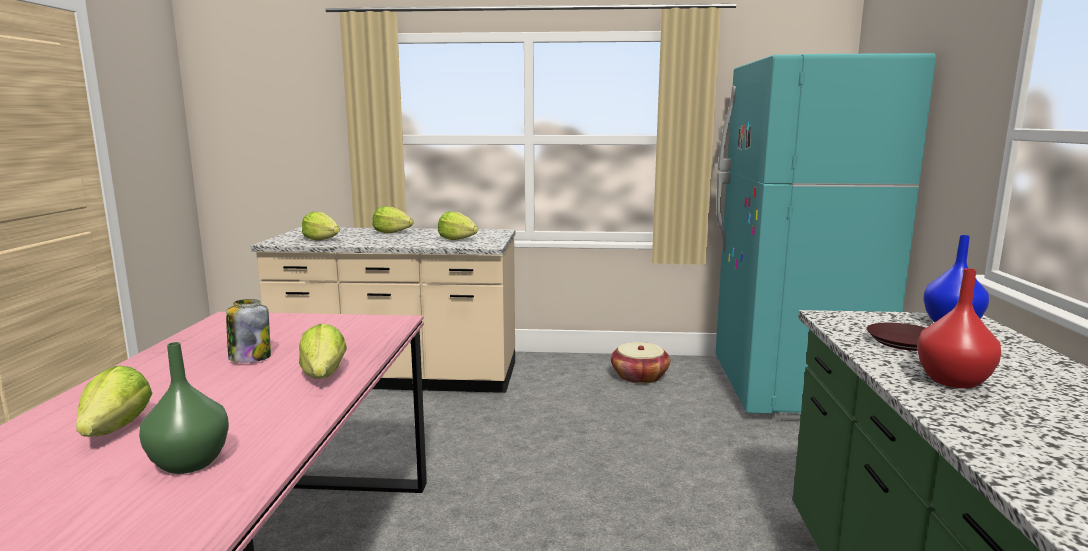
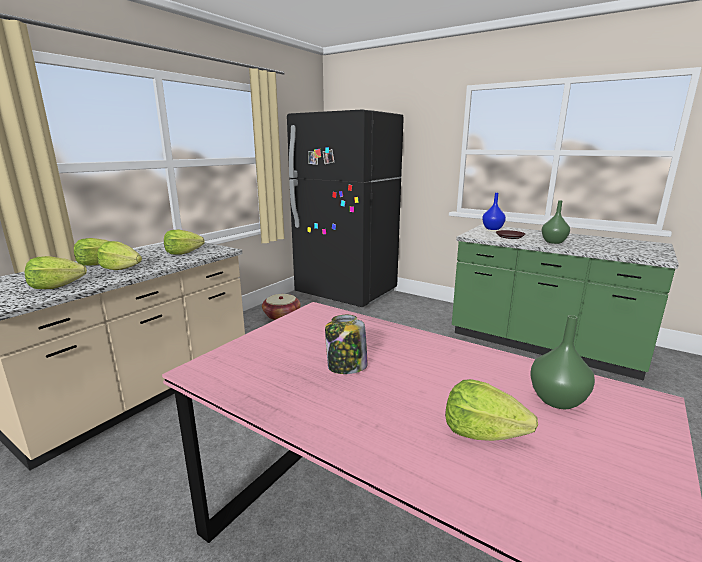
camera: 60 degrees left, 5 degrees up
lettuce [299,324,347,379] -> lettuce moved to [97,241,142,270]
turquoise fridge [715,53,936,419] -> black fridge [287,109,404,307]
red vase [917,268,1001,389] -> green vase [542,200,570,244]

